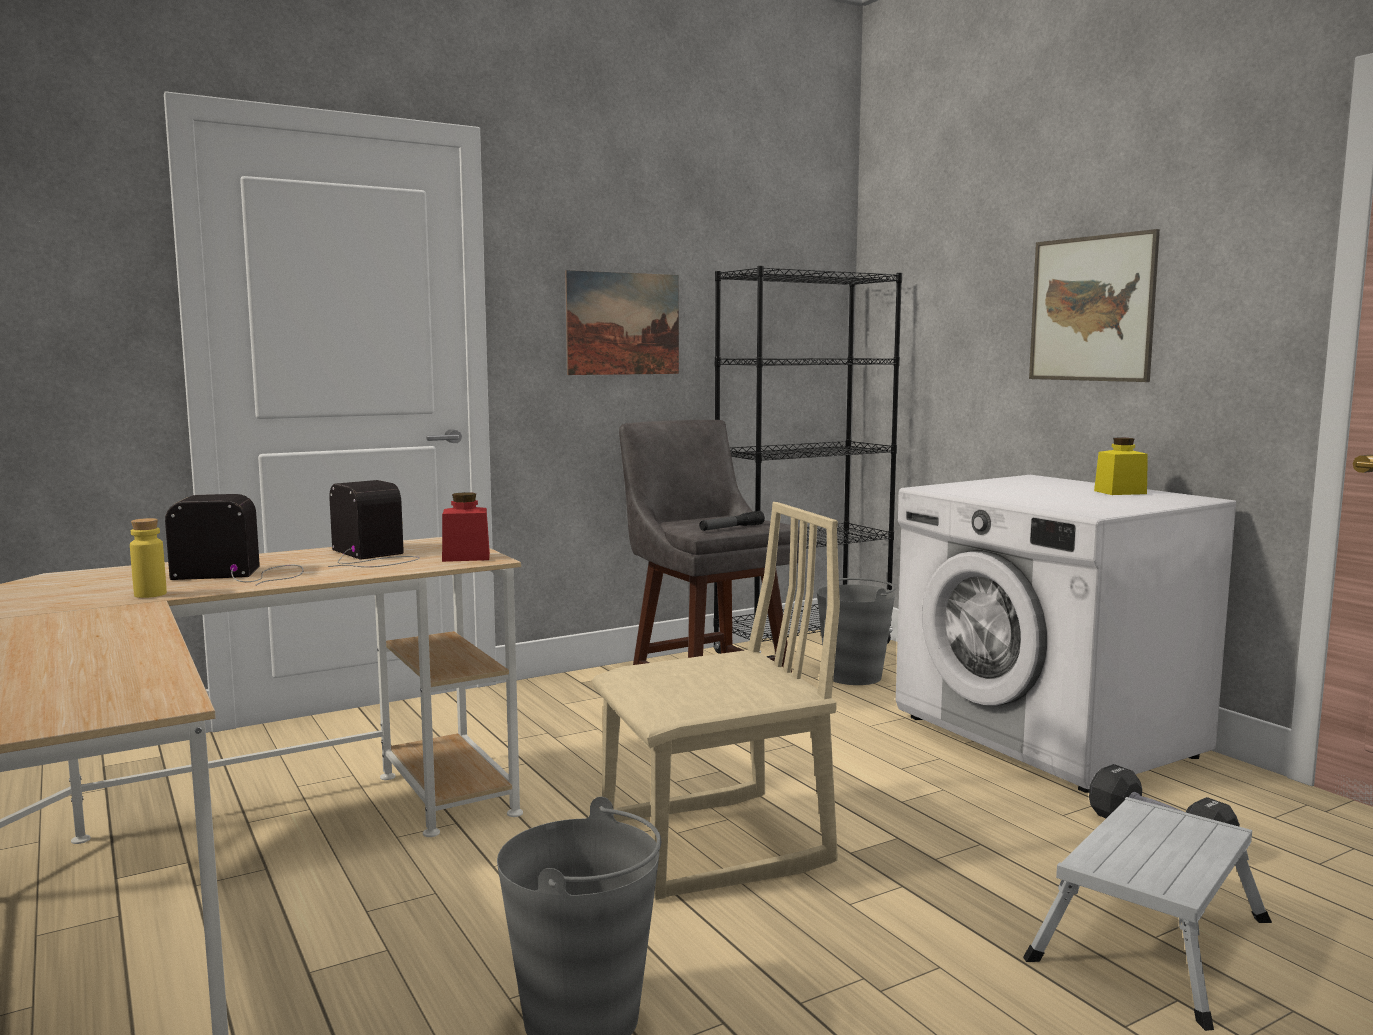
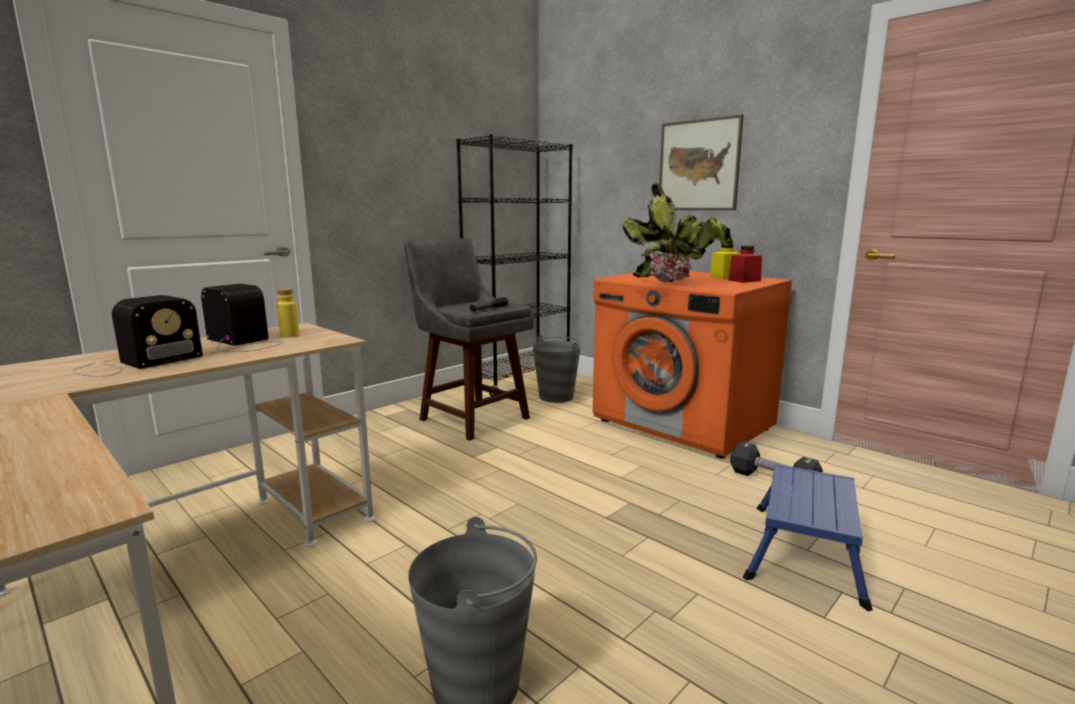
camera: 15 degrees left, 5 degrees up
yellow bottle [130,518,167,598] -> yellow bottle moved to [276,288,299,338]
radio [165,494,304,586] -> radio turned 150 degrees clockwise [73,295,203,377]
red jar [442,492,490,562] -> red jar moved to [728,246,762,283]
picture [565,270,679,375] -> none
beige chair [592,502,840,900] -> none
white washing machine [896,475,1236,793] -> orange washing machine [593,271,792,459]
white step ladder [1023,797,1272,1031] -> blue step ladder [743,464,873,612]
none -> potted plant [622,183,733,284]

